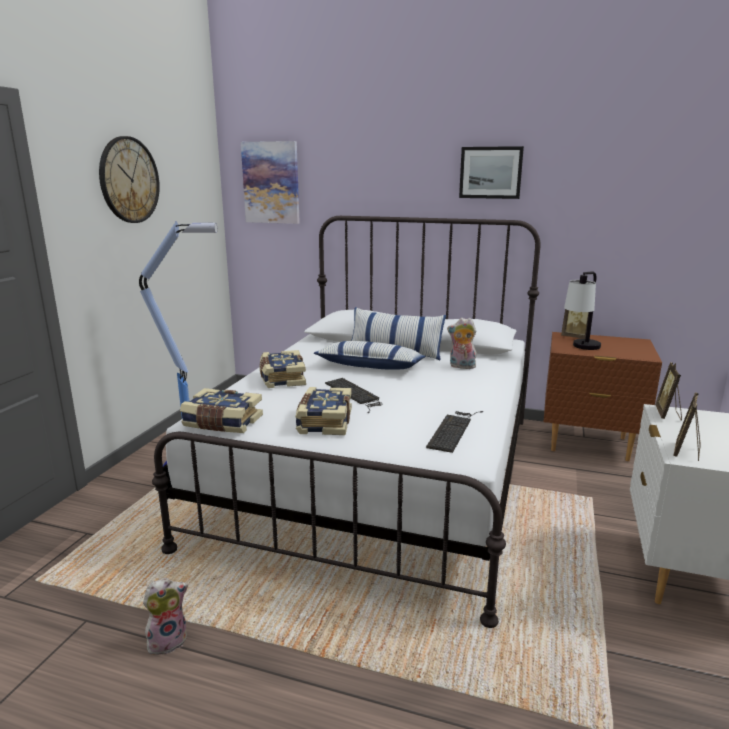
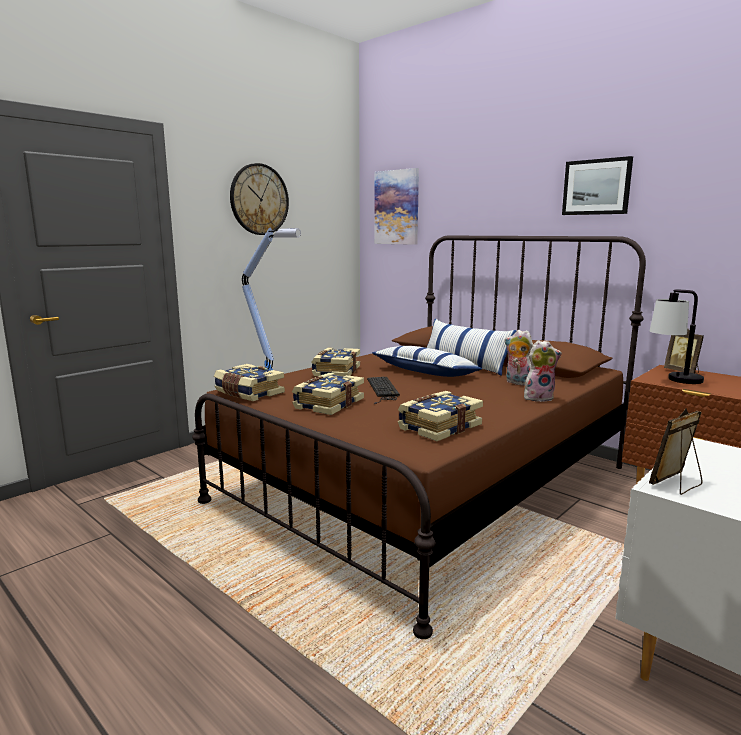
camera: 25 degrees right, 5 degrees down
plush toy [143,577,188,655] -> plush toy moved to [524,340,562,402]
white bed [152,216,540,628] -> brown bed [192,236,646,639]
keyboard [426,411,483,453] -> book [398,391,483,441]
picture frame [655,362,682,421] -> none

